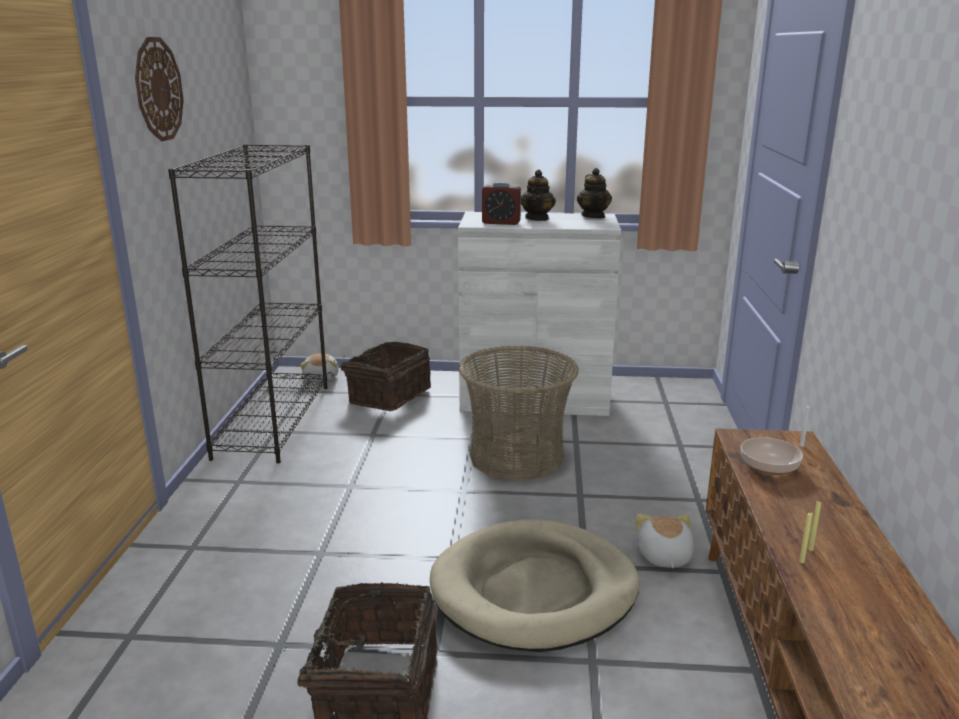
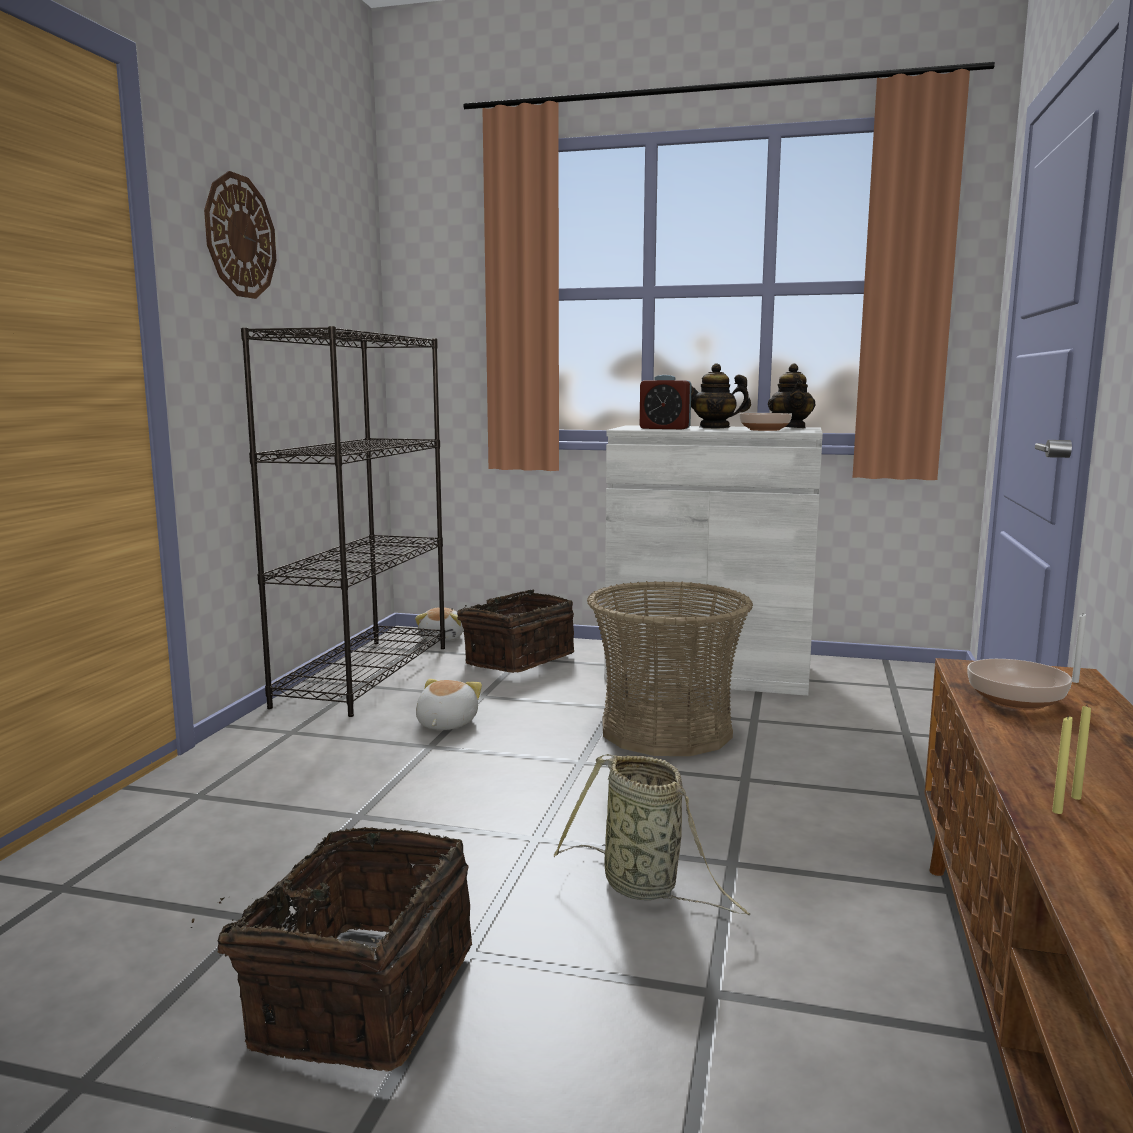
camera: 10 degrees right, 10 degrees down
beige dog bed [430,520,640,652] -> basket [554,754,750,915]
teapot [521,170,556,221] -> teapot turned 75 degrees clockwise [691,363,751,429]
plush toy [636,514,694,568] -> plush toy moved to [416,679,482,730]
none -> bowl [739,413,792,431]

